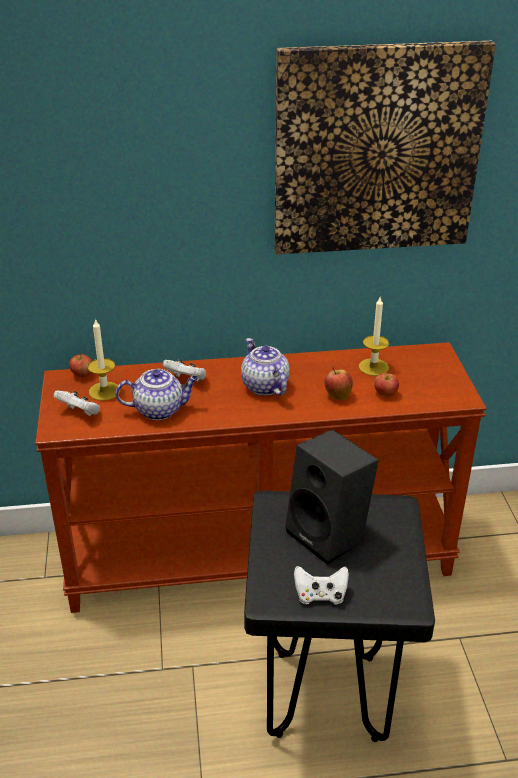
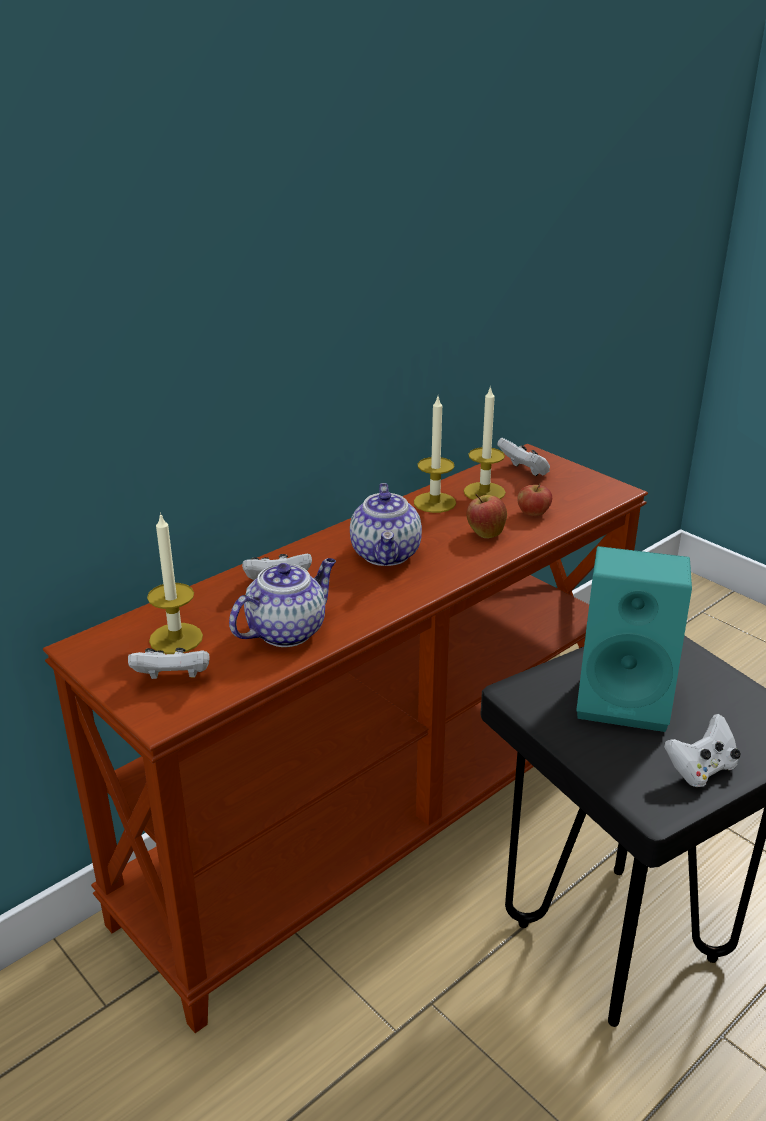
camera: 35 degrees left, 5 degrees down
apple [69,353,92,378] -> none
teapot [241,338,290,396] -> teapot turned 120 degrees counterclockwise [350,483,422,566]
picture [274,41,496,254] -> none
black speaker [285,429,379,565] -> turquoise speaker [576,546,692,732]
none -> candle [414,397,456,513]
none -> white game controller [497,438,550,476]

